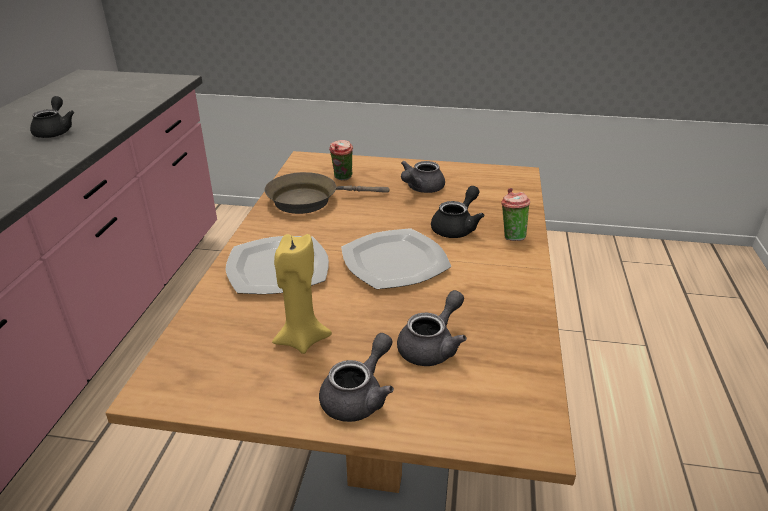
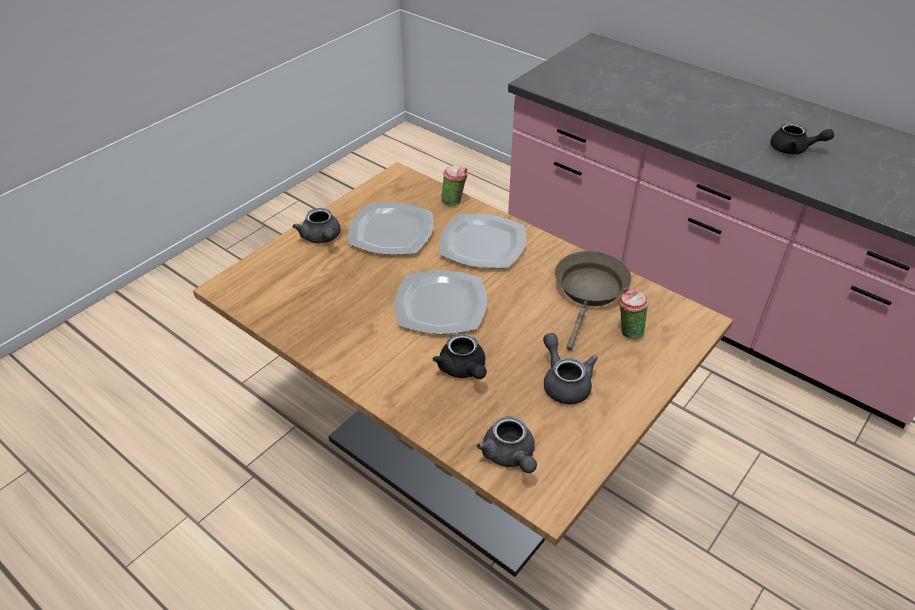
camera: 120 degrees right, 10 degrees up
yellow candle [272,234,332,354] -> plate [348,203,433,255]
grey teapot [397,290,467,366] -> grey teapot moved to [477,416,537,473]
cup [501,188,530,241] -> cup moved to [441,165,467,206]

